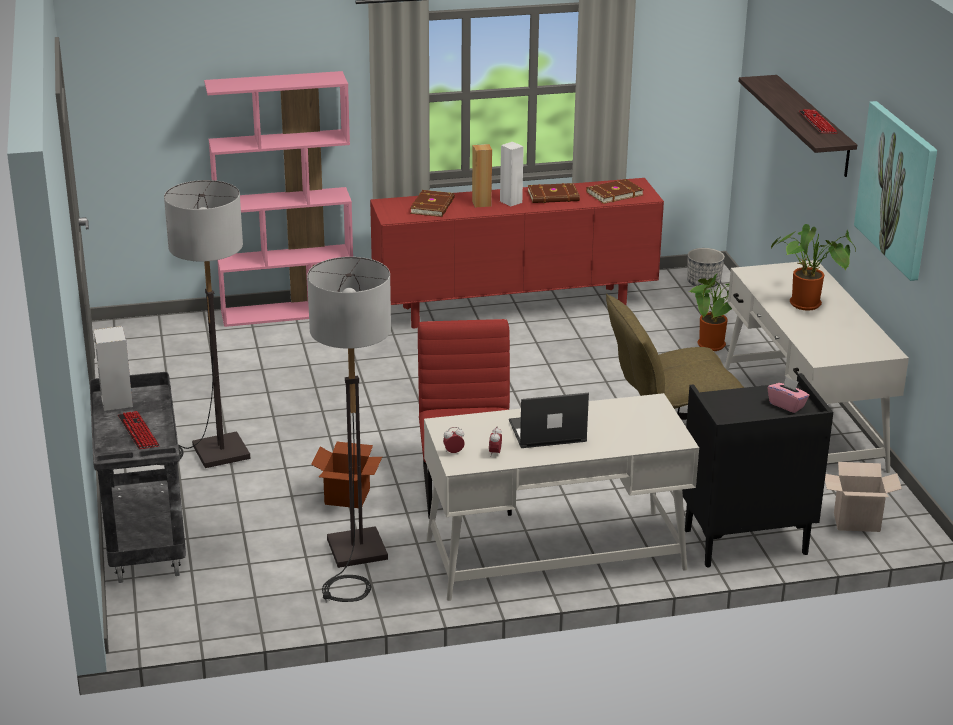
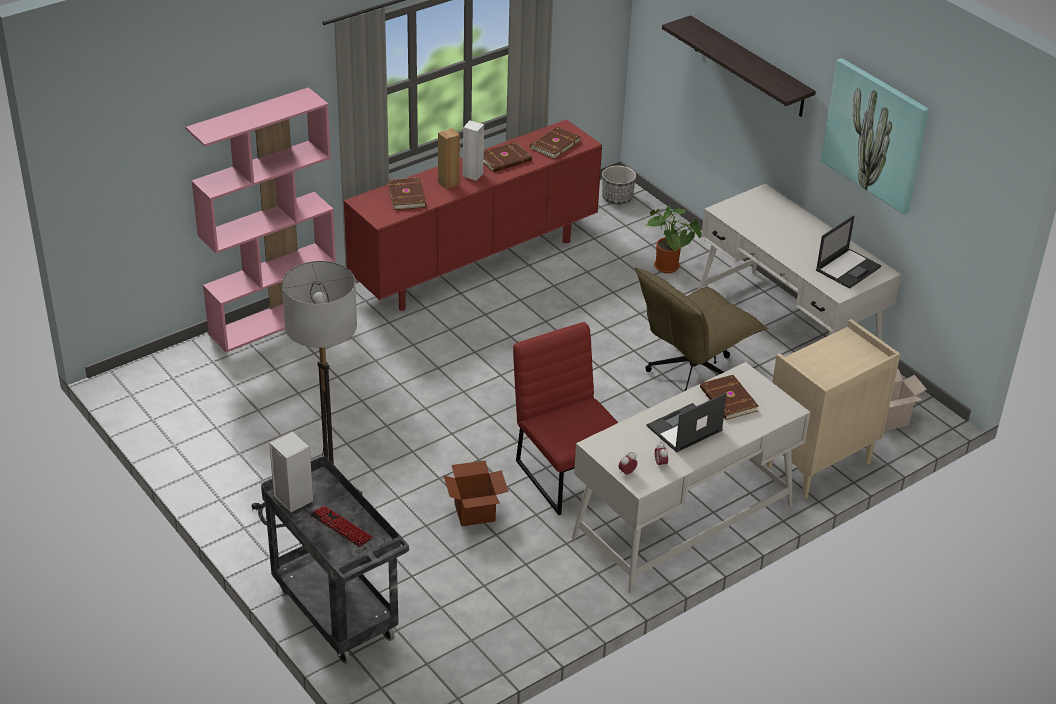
camera: 25 degrees left, 10 degrees up
floor lamp [307,257,391,603] -> none
black cabinet [682,373,833,567] -> beige cabinet [766,319,900,498]
pink tissue box [767,377,809,413] -> none
potted plant [771,224,856,310] -> none
keyboard [799,109,838,133] -> none
none -> brown book [700,375,759,420]
none -> laptop [816,215,881,289]

